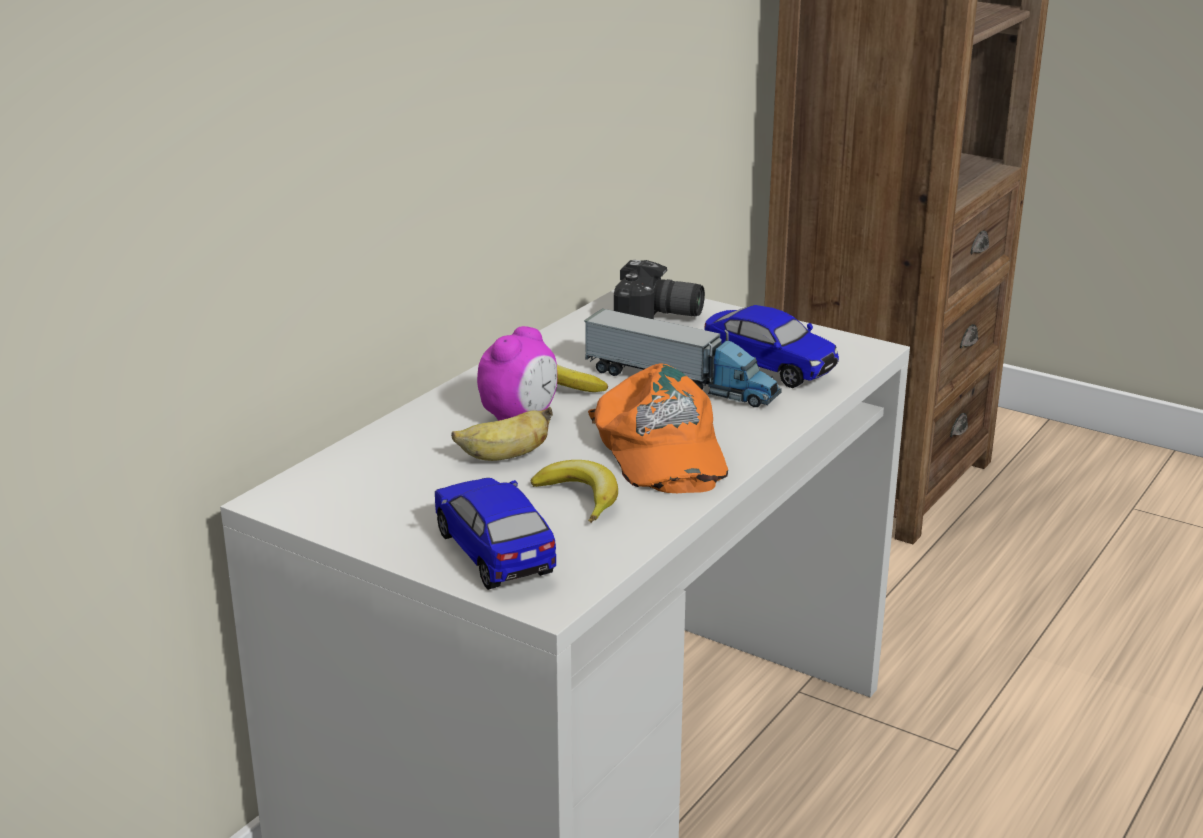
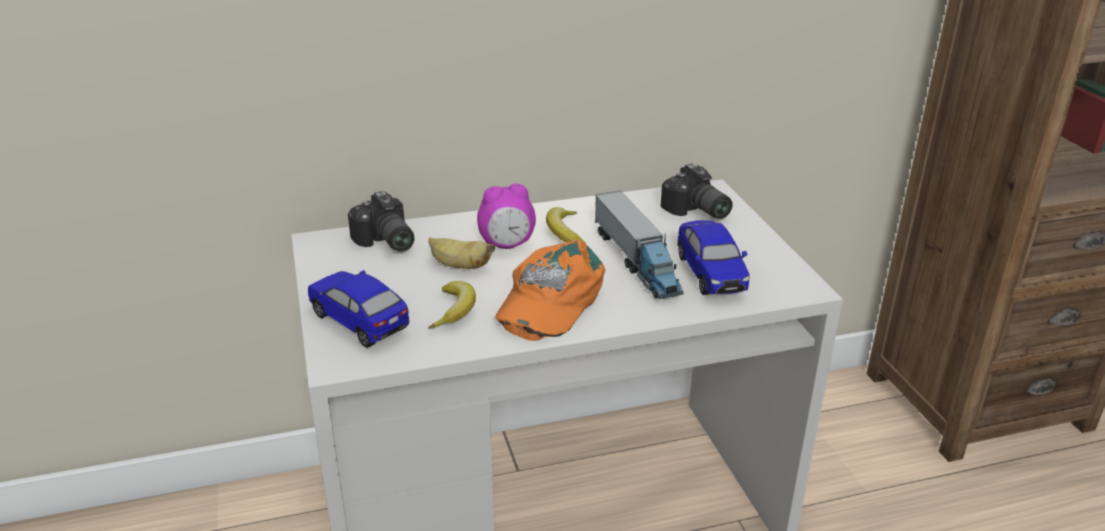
camera: 40 degrees right, 5 degrees up
toy car [435,478,556,590] -> toy car turned 60 degrees counterclockwise [308,270,409,348]
none -> camera [348,191,414,252]

